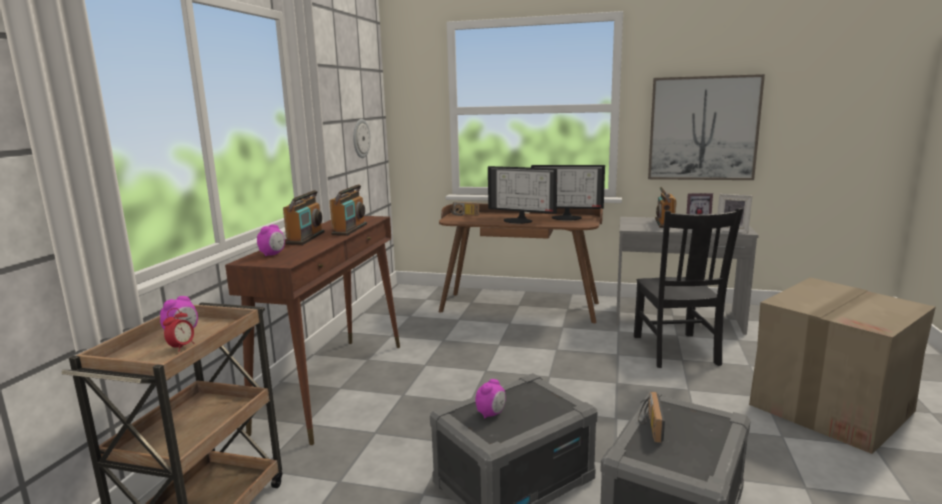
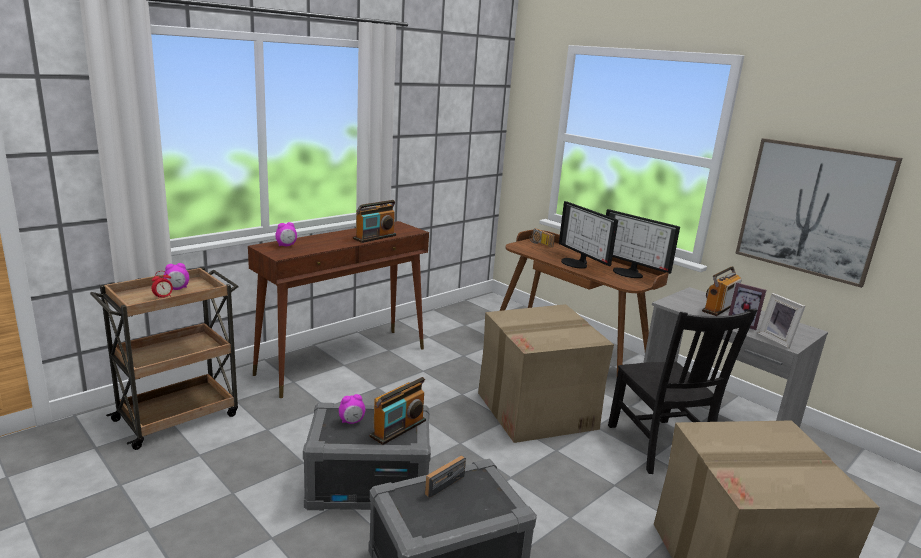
camera: 30 degrees right, 5 degrees up
radio [283,190,325,245] -> radio moved to [370,377,426,445]
wall clock [353,119,371,158] -> none
black chair [634,209,743,368] -> black chair turned 45 degrees counterclockwise [608,309,757,474]
none -> cardboard box [478,304,614,443]

